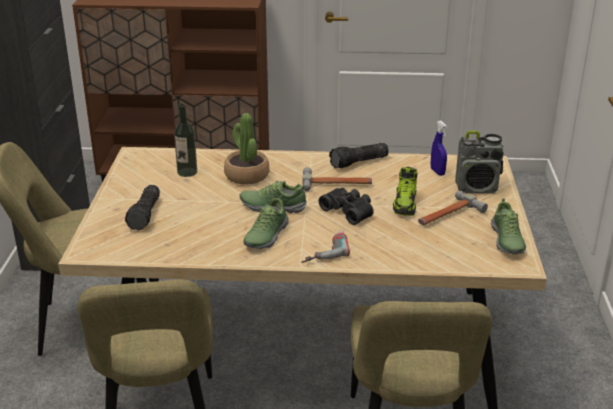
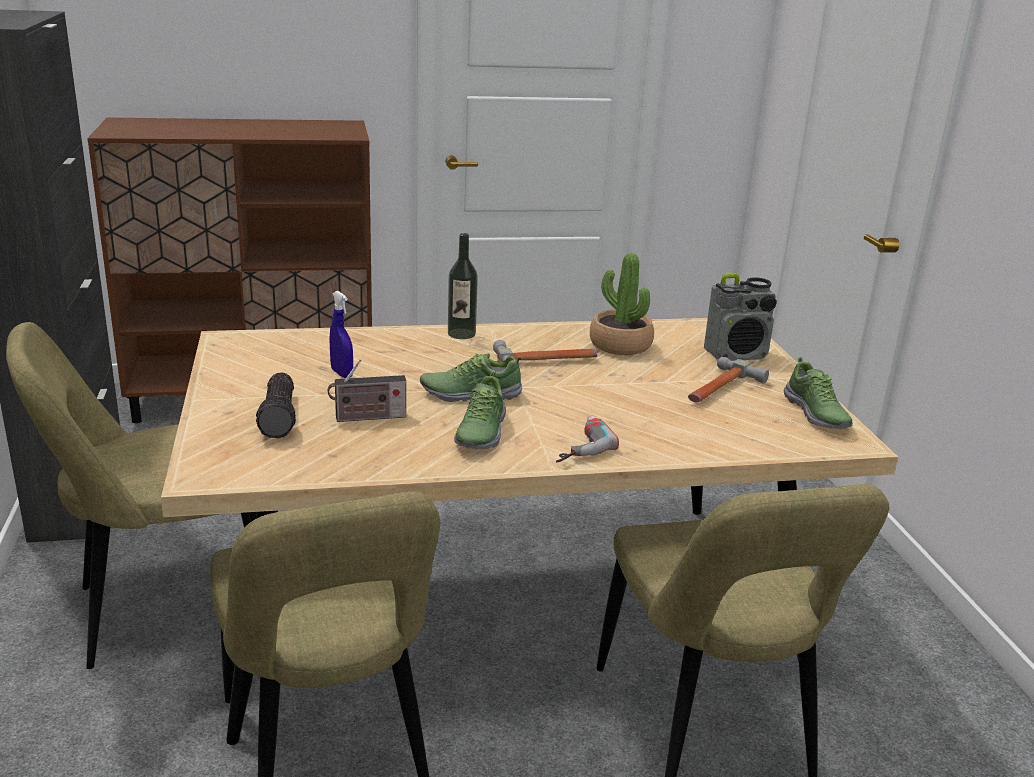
camera: 15 degrees left, 5 degrees down
bottle [174,104,197,177] -> bottle moved to [448,233,478,339]
potted plant [224,113,269,184] -> potted plant moved to [590,253,654,355]
black binoculars [318,188,374,225] -> none
flashlight [329,143,389,168] -> none
shoe [393,167,418,216] -> none
blue spray bottle [431,120,447,176] -> blue spray bottle moved to [330,291,353,378]
none -> radio [327,359,406,422]

